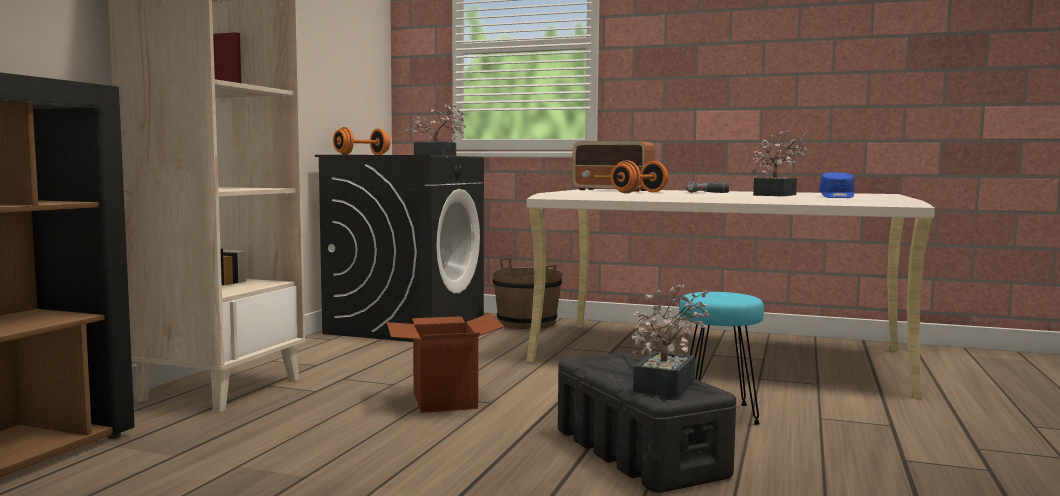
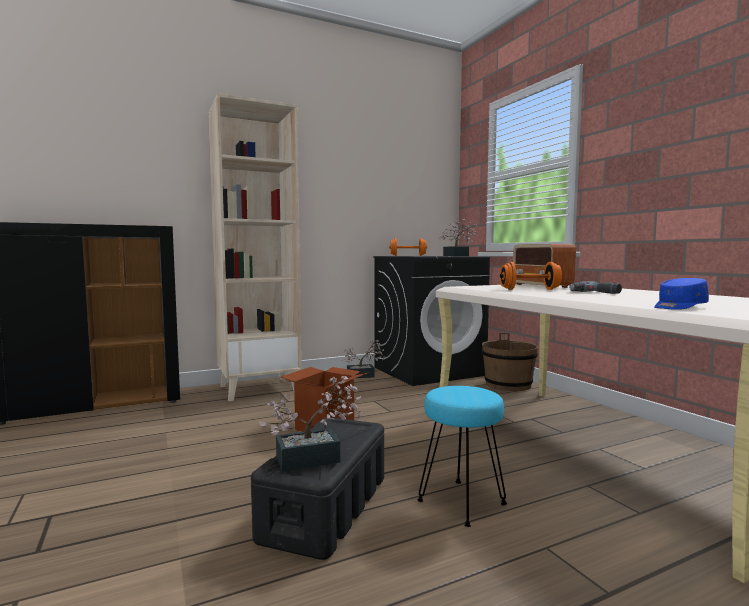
camera: 45 degrees right, 0 degrees up
potted plant [752,130,808,196] -> potted plant moved to [340,340,385,378]

